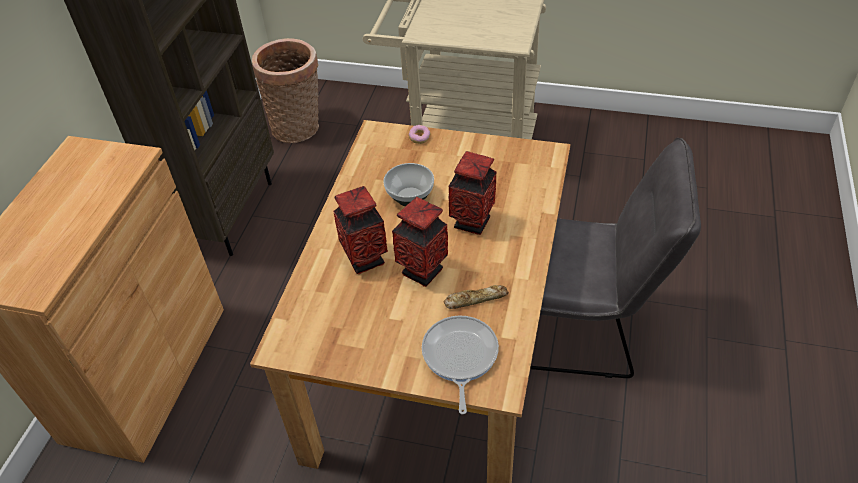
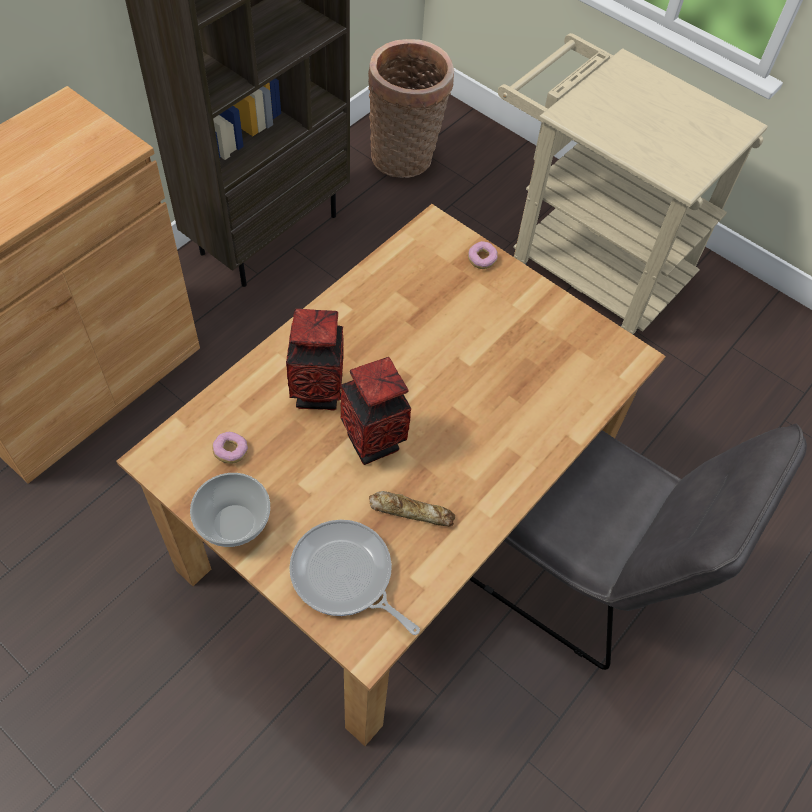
camera: 20 degrees right, 10 degrees up
bowl [383,163,434,206] -> bowl moved to [190,473,270,547]
frying pan [422,316,499,414] -> frying pan turned 75 degrees counterclockwise [289,520,420,635]
vase [449,151,497,235] -> none
none -> donut [212,432,248,464]

